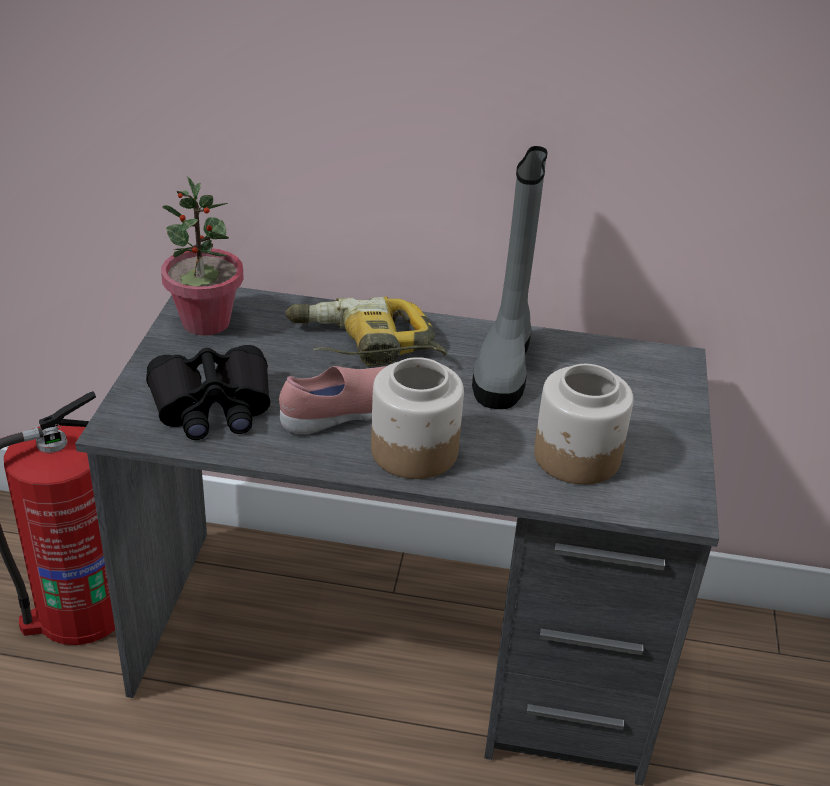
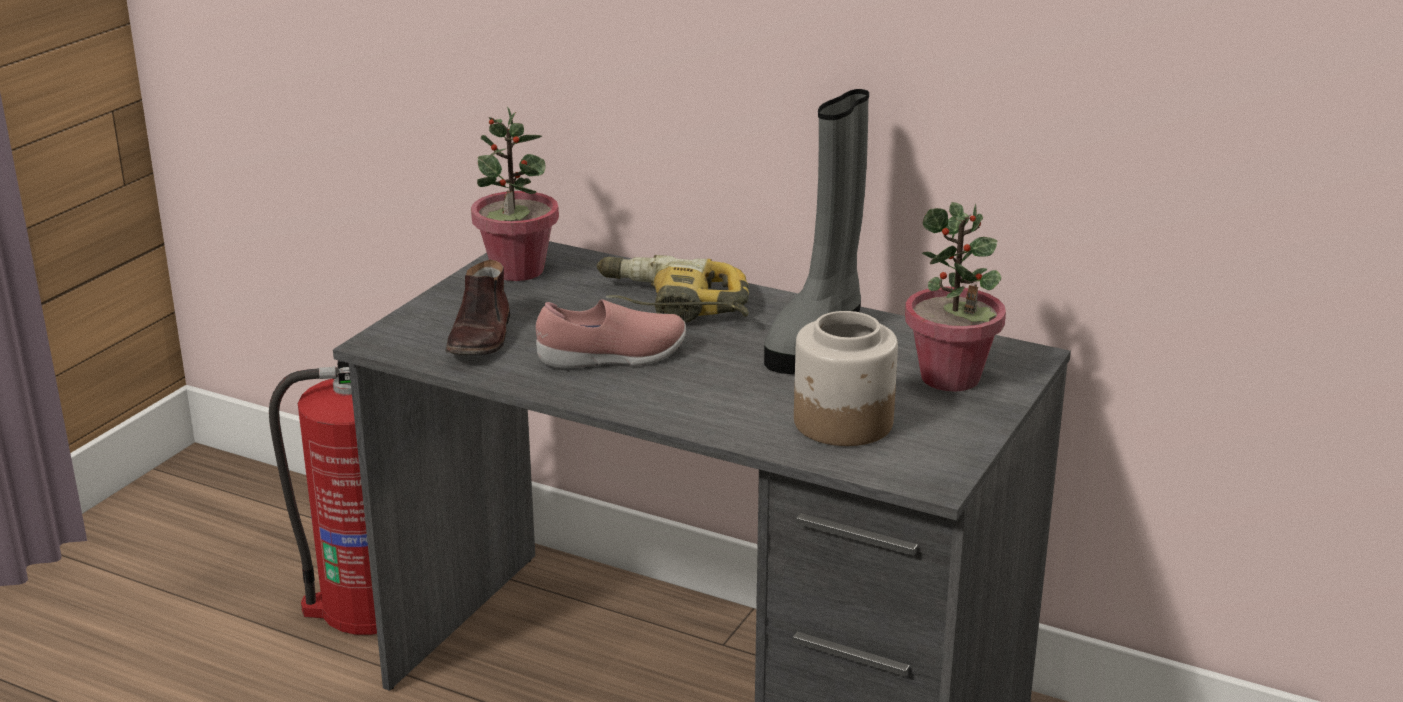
camera: 20 degrees right, 10 degrees down
black binoculars [146,345,270,440] -> brown shoe [445,259,510,355]
jar [371,357,464,479] -> none
none -> potted plant [905,202,1006,392]

